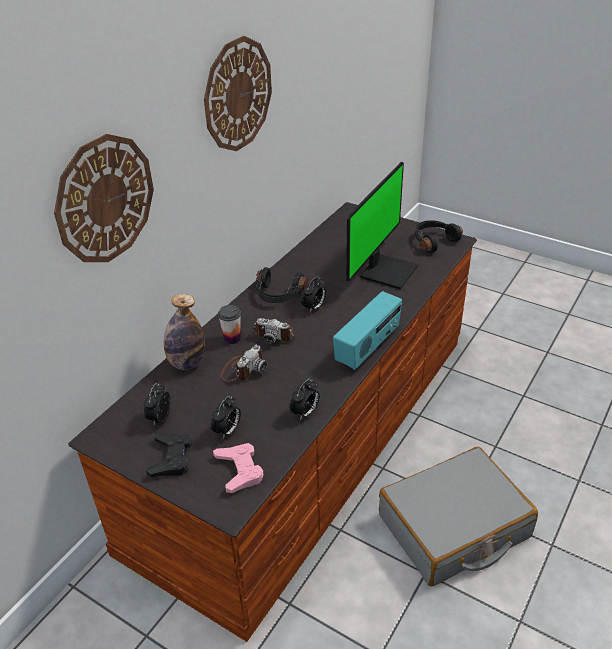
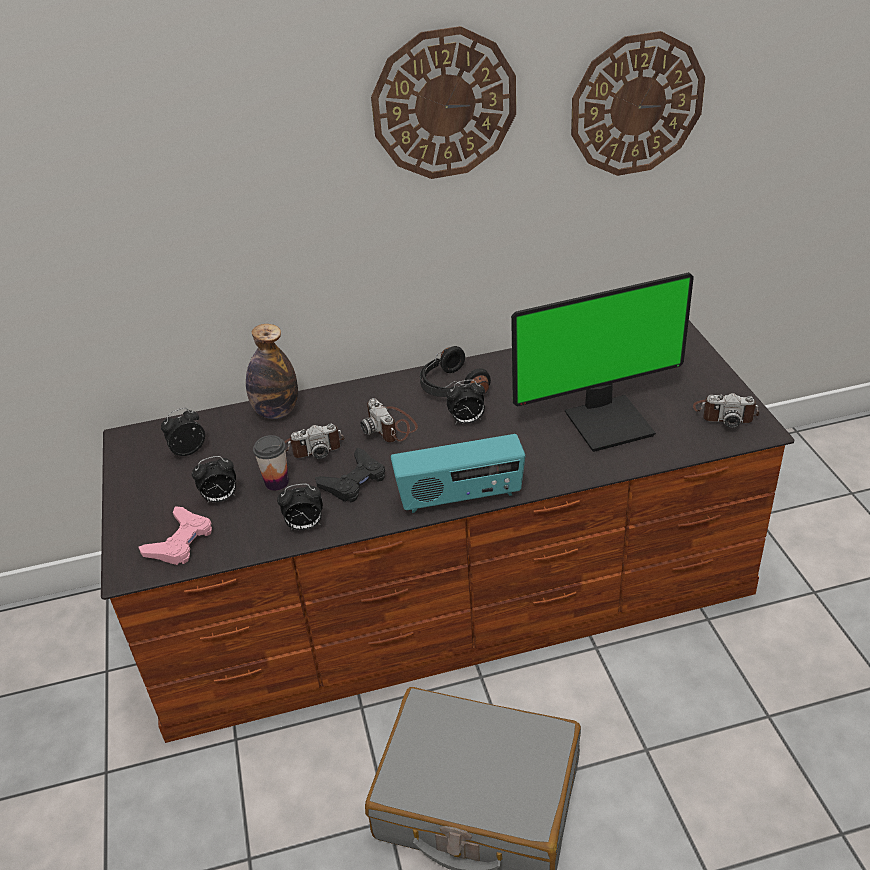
camera: 45 degrees right, 0 degrees up
wall clock [54,134,154,262] -> wall clock moved to [571,31,705,176]
black game controller [146,432,192,477] -> black game controller moved to [315,448,385,502]
cup [218,305,241,344] -> cup moved to [253,435,289,491]
black headphones [415,220,463,253] -> camera [693,393,760,428]

